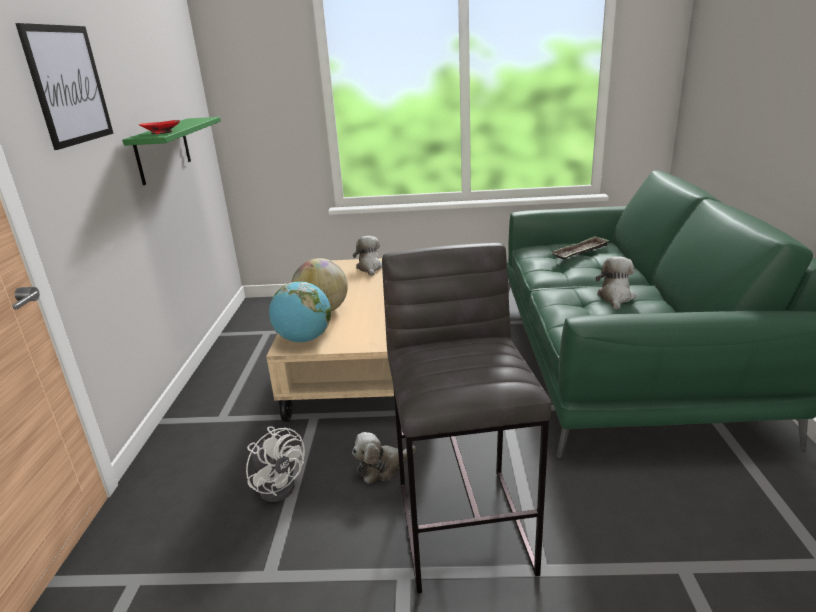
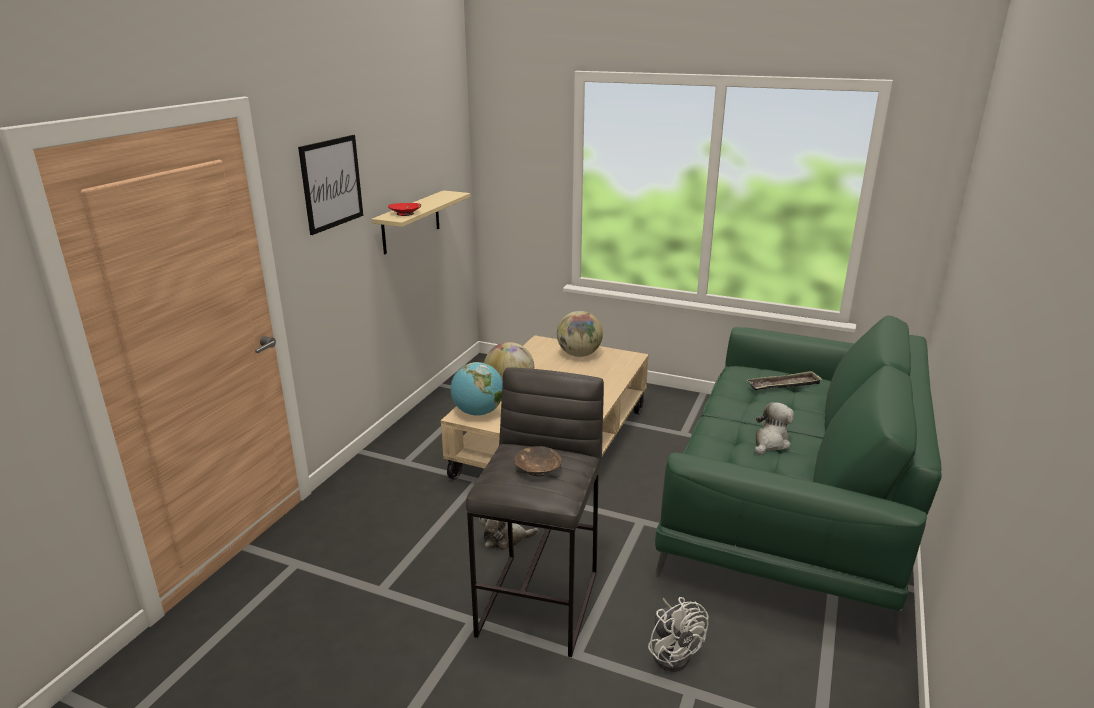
camera: 20 degrees right, 0 degrees up
green shelf [123,117,221,185] -> beige shelf [372,190,470,255]
white fan [246,426,305,502] -> white fan moved to [648,597,709,672]
plush toy [353,236,382,276] -> globe [557,311,603,357]
none -> brown bowl [514,446,562,476]

